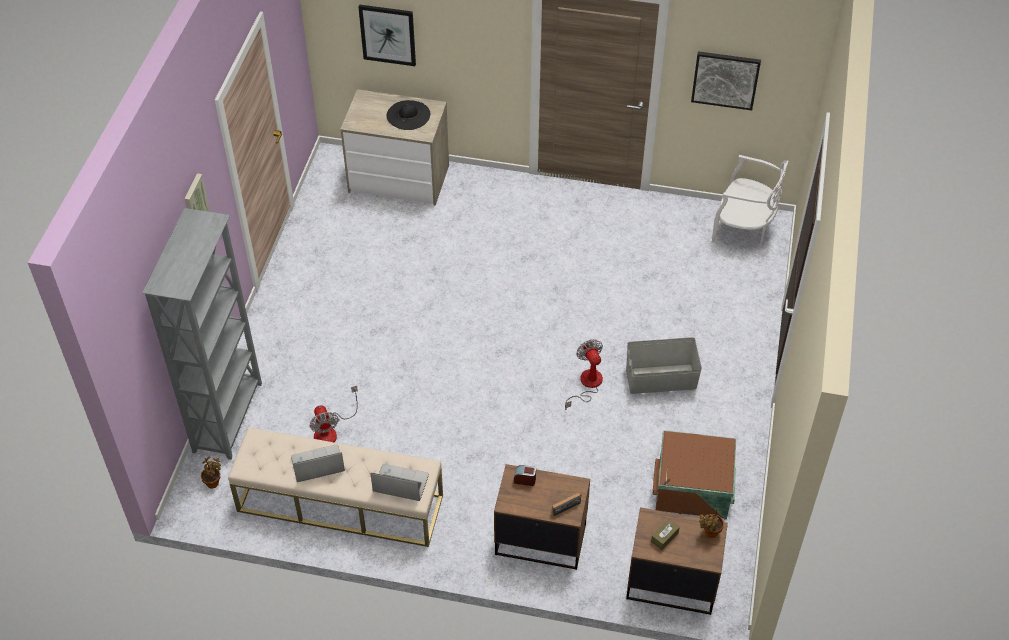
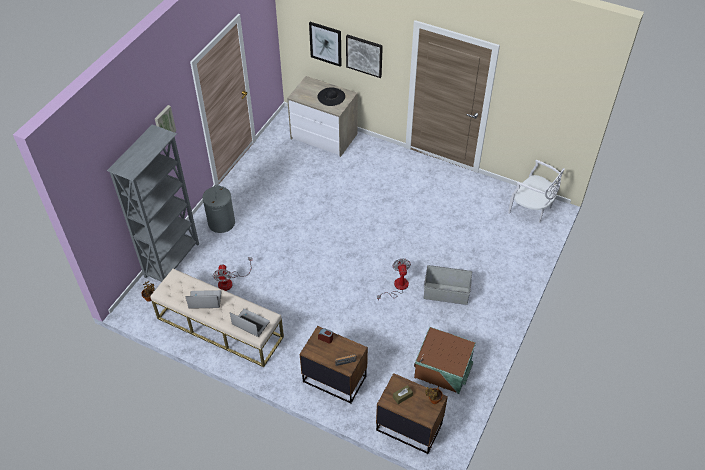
camera: 15 degrees right, 0 degrees up
picture [691,51,761,110] -> picture moved to [346,34,383,78]
none -> grey laundry basket [202,185,235,233]

